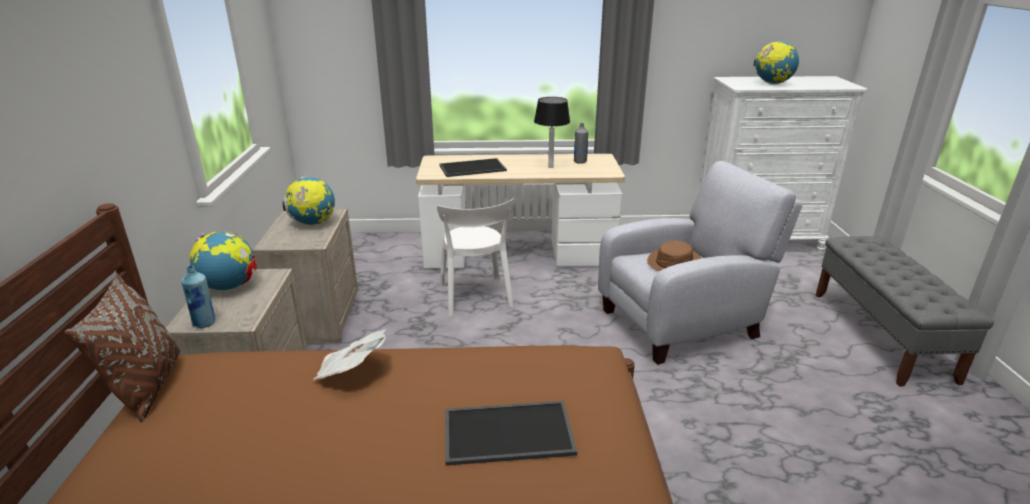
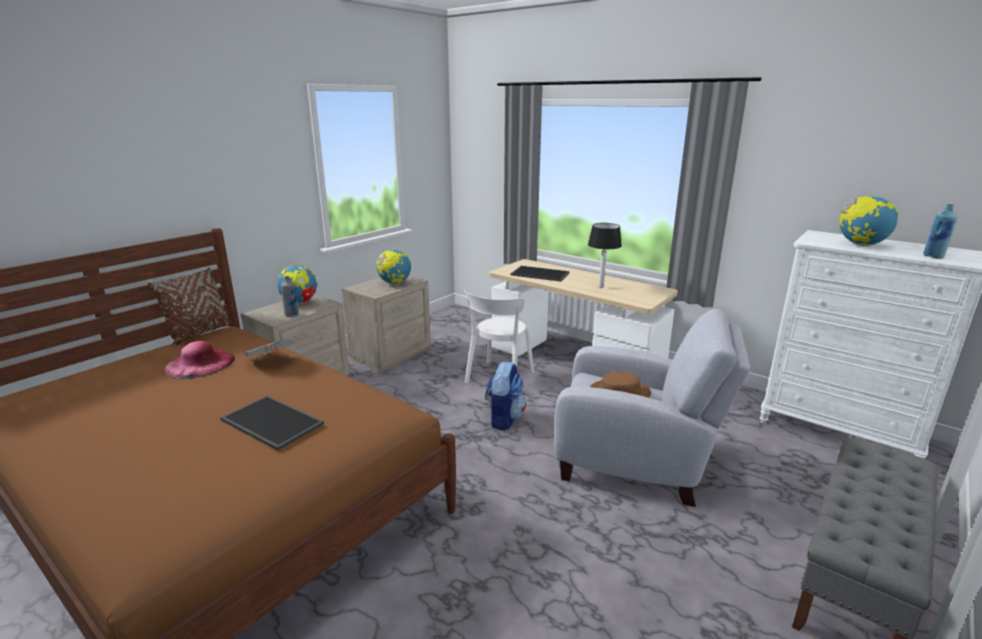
camera: 40 degrees right, 5 degrees down
blue bottle [181,265,216,328] -> blue bottle moved to [923,204,958,259]
grey bottle [574,123,588,164] -> grey bottle moved to [281,276,299,317]
none -> pink hat [164,341,235,379]
none -> backpack [485,361,526,431]

